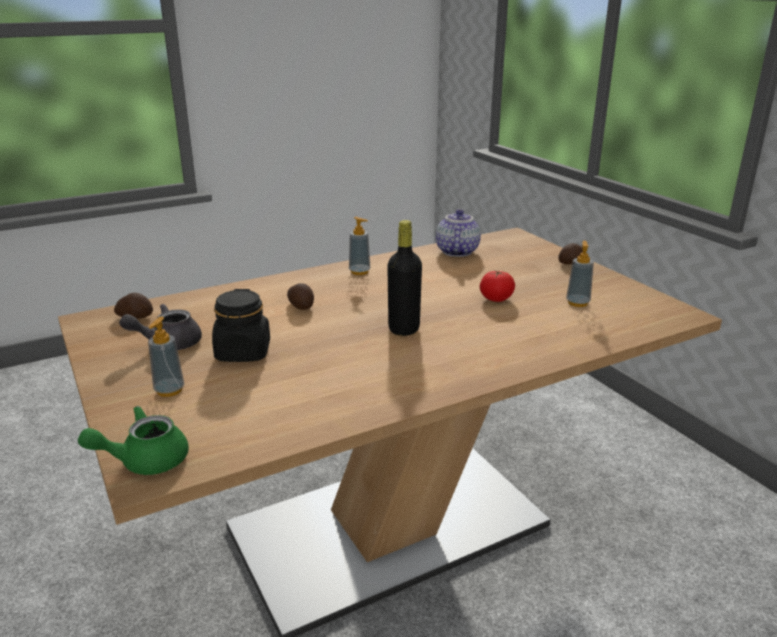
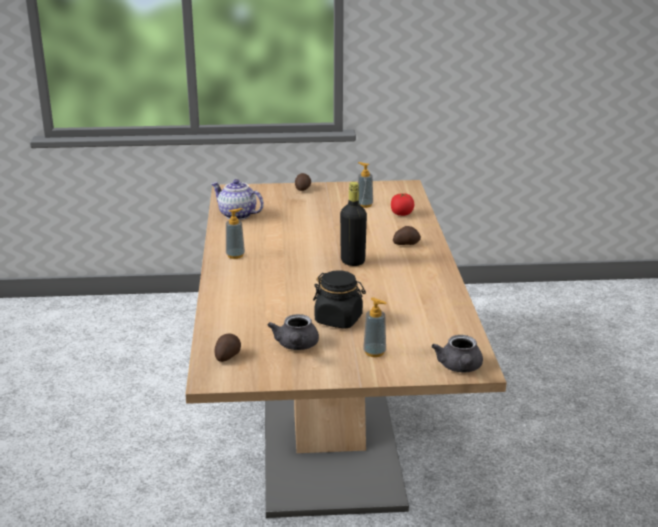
camera: 65 degrees left, 0 degrees up
green teapot [78,406,189,475] -> grey teapot [431,335,483,373]
potato [287,283,314,310] -> potato moved to [393,226,421,245]
tomato [480,271,515,302] -> tomato moved to [391,193,415,216]

